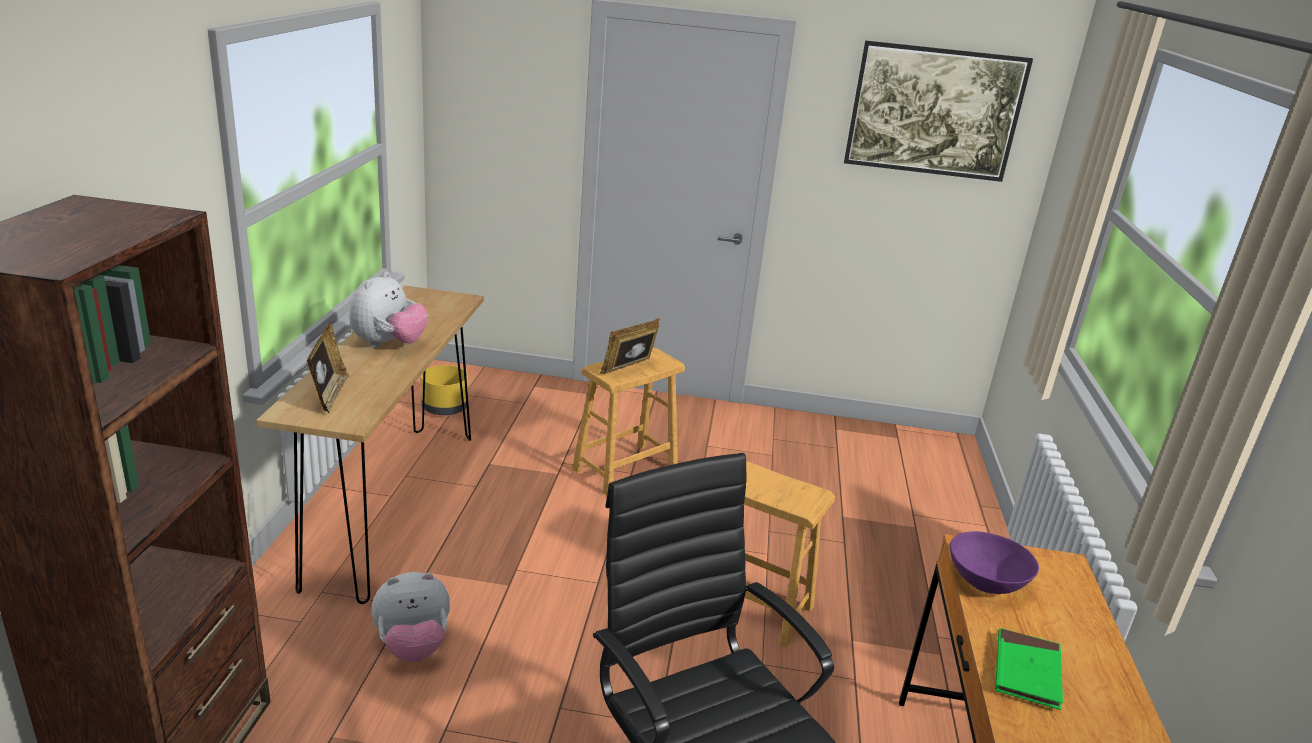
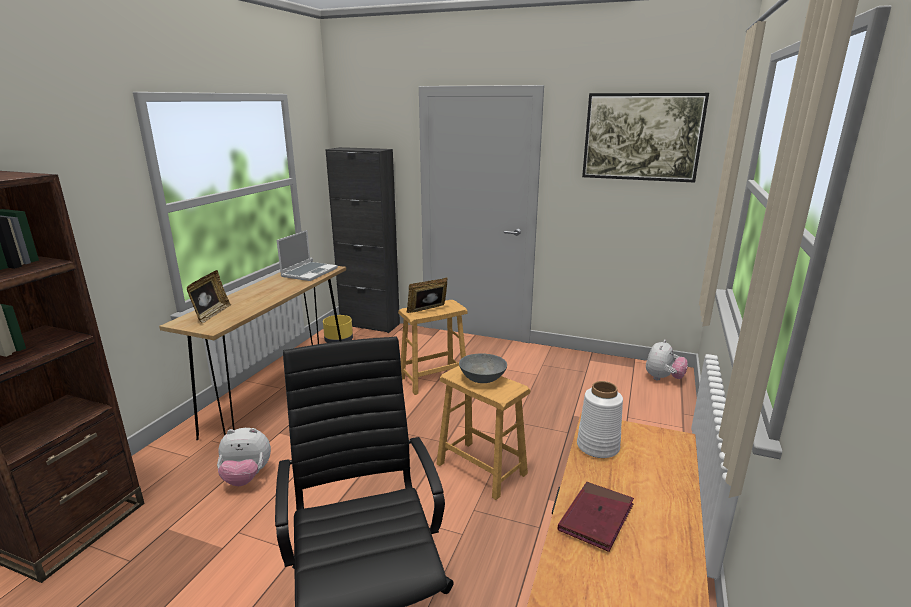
camera: 15 degrees right, 5 degrees down
plush toy [349,271,428,348] -> plush toy moved to [646,339,688,380]
purple bowl [950,531,1039,594] -> white vase [577,381,623,458]
green book [995,628,1063,710] -> red book [558,482,634,552]
none -> laptop [277,230,338,281]
none -> black cabinet [325,147,400,333]
none -> grey bowl [459,353,507,383]

